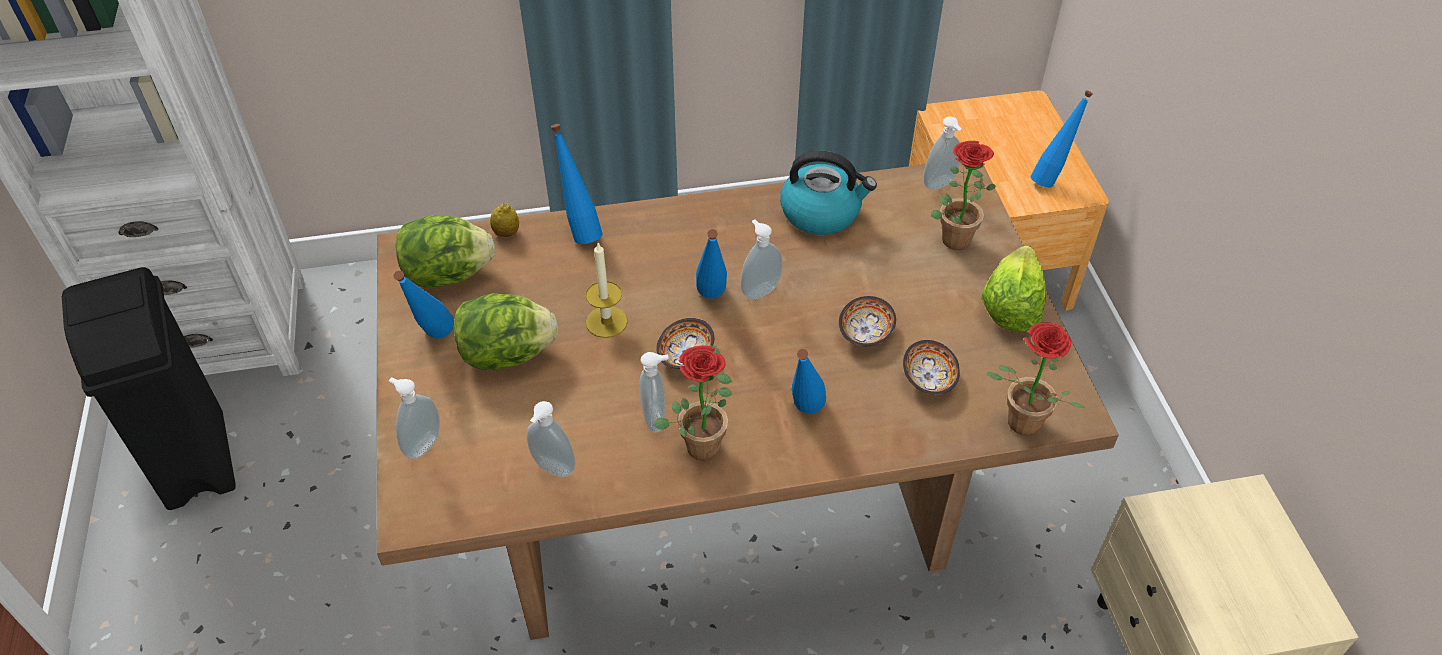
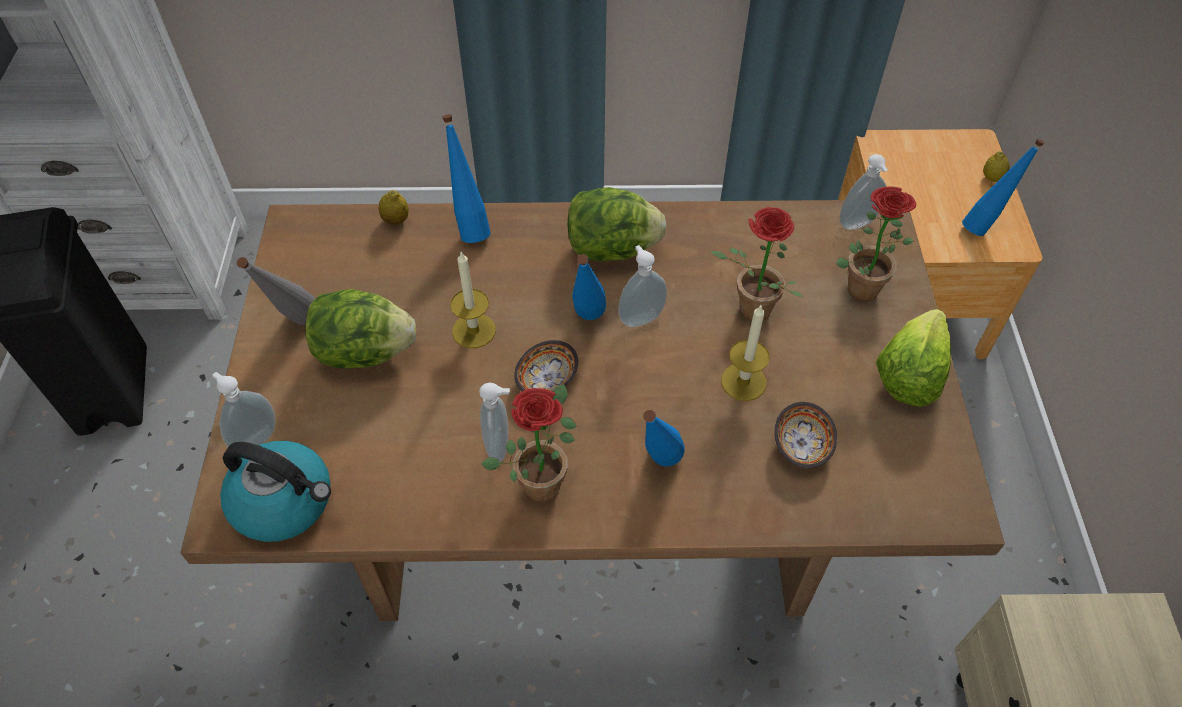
camera: 10 degrees right, 5 degrees up
blue bottle [394,271,454,338] -> grey bottle [237,257,316,325]
lettuce [396,215,495,287] -> lettuce moved to [567,187,667,261]
soap dispenser [527,401,576,477] -> none
kettle [780,151,877,235] -> kettle moved to [220,441,331,542]
bowl [839,296,896,346] -> candle [721,305,770,401]
potted plant [986,323,1085,436] -> potted plant moved to [711,207,803,321]
none -> lemon [983,151,1010,182]

